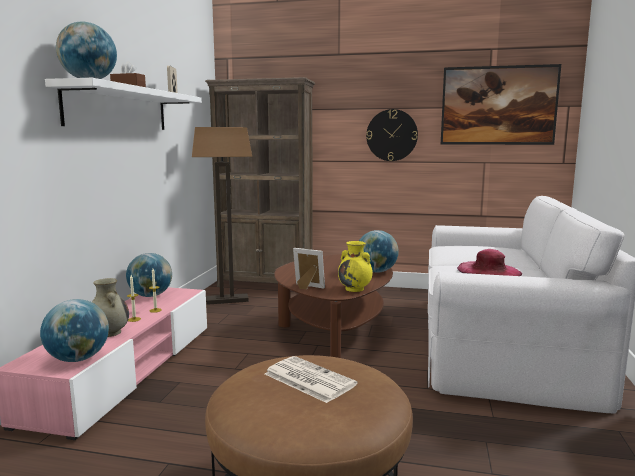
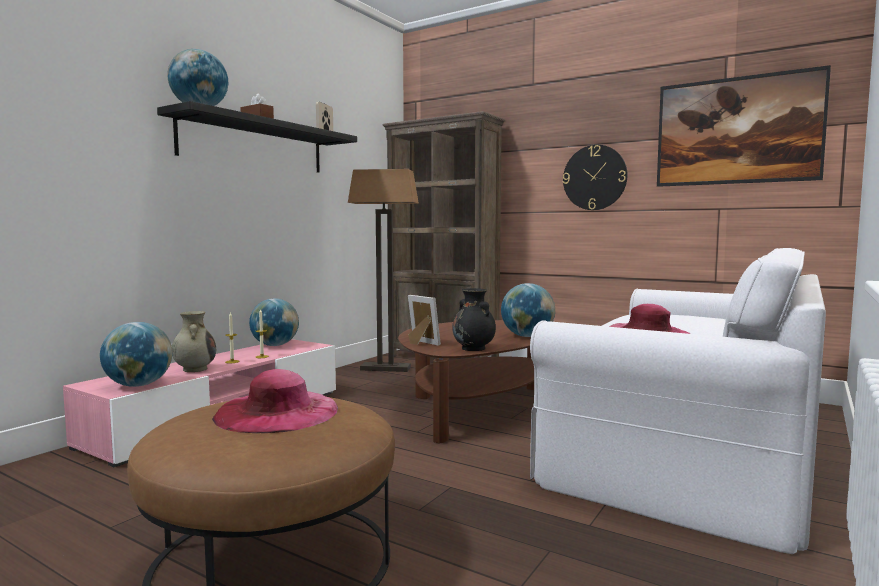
camera: 20 degrees right, 5 degrees down
white shelf [45,78,202,130] -> black shelf [157,101,357,173]
newspaper [265,356,357,403] -> pink hat [212,369,338,433]
yellow vase [338,241,373,292] -> black vase [452,288,496,351]

